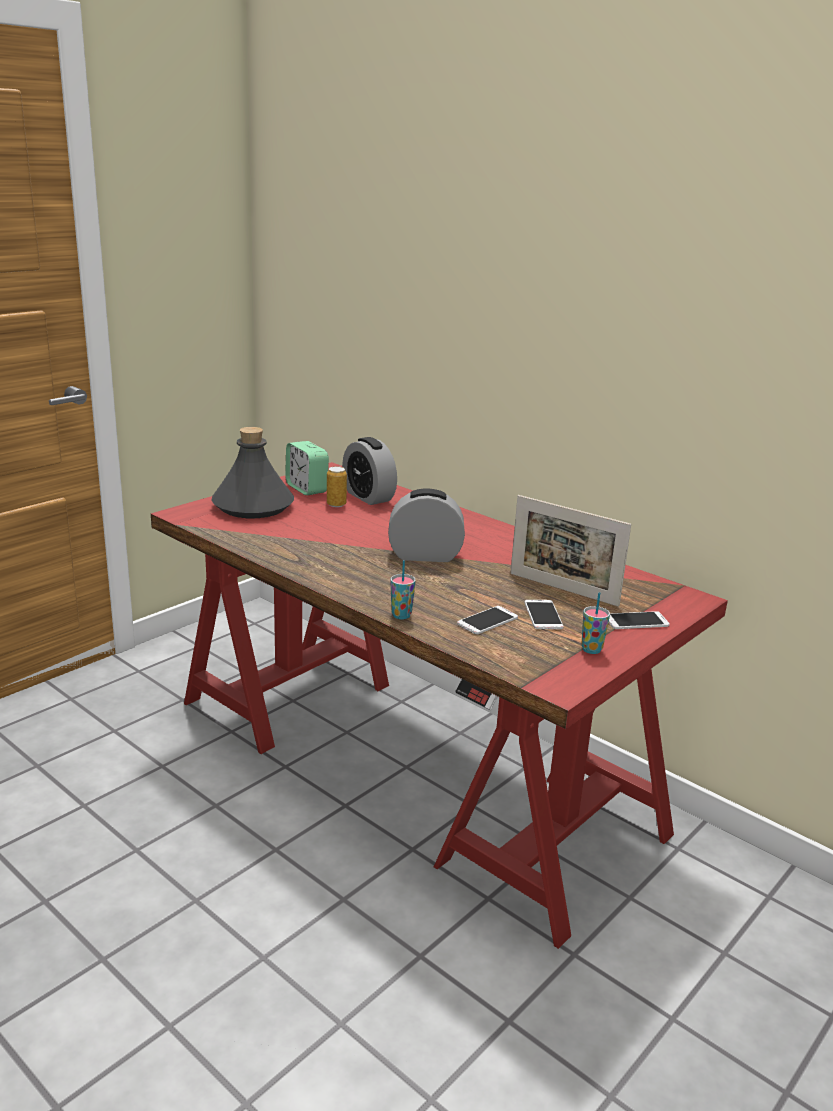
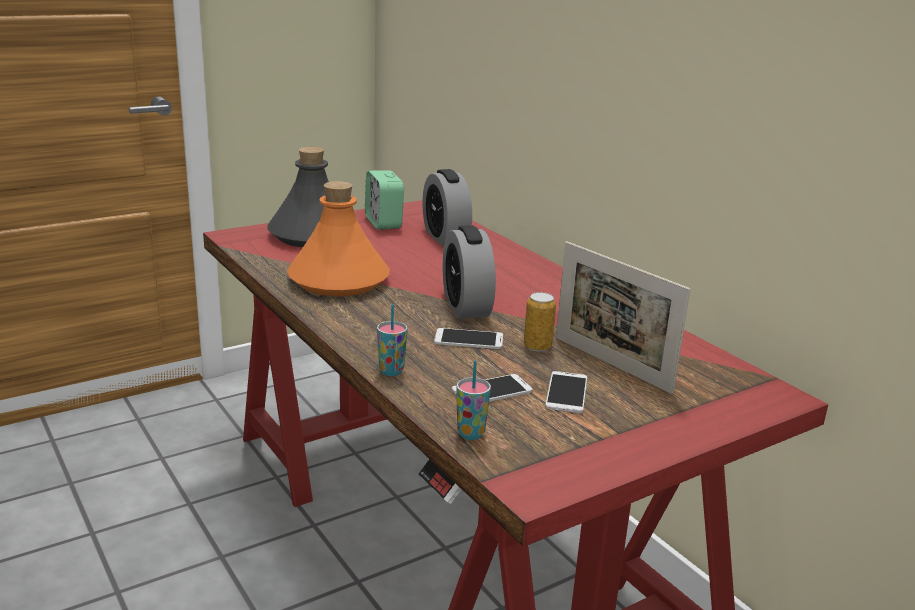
camera: 15 degrees right, 0 degrees up
can [327,466,347,507] -> can moved to [524,292,556,352]
alarm clock [388,488,465,562] -> alarm clock turned 120 degrees counterclockwise [443,225,496,319]
cup [581,592,610,654] -> cup moved to [456,360,491,440]
phone [608,611,670,629] -> phone moved to [434,328,503,349]
none -> orange bottle [287,181,390,296]

